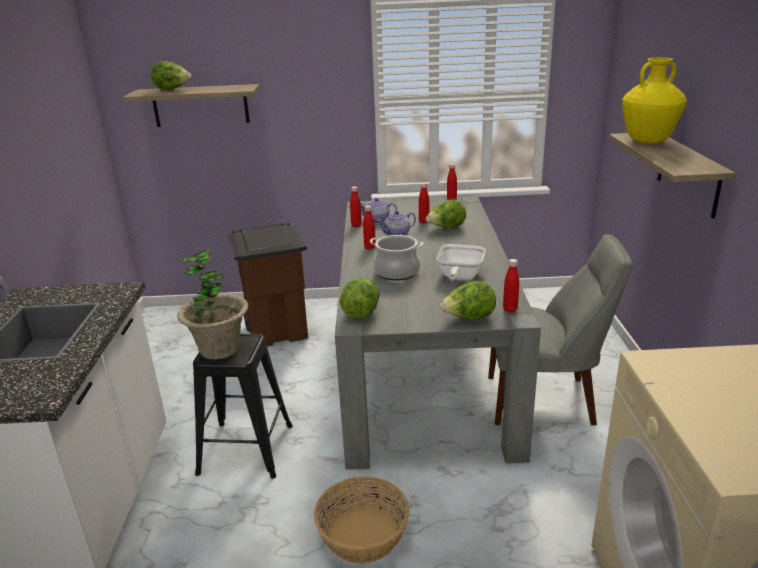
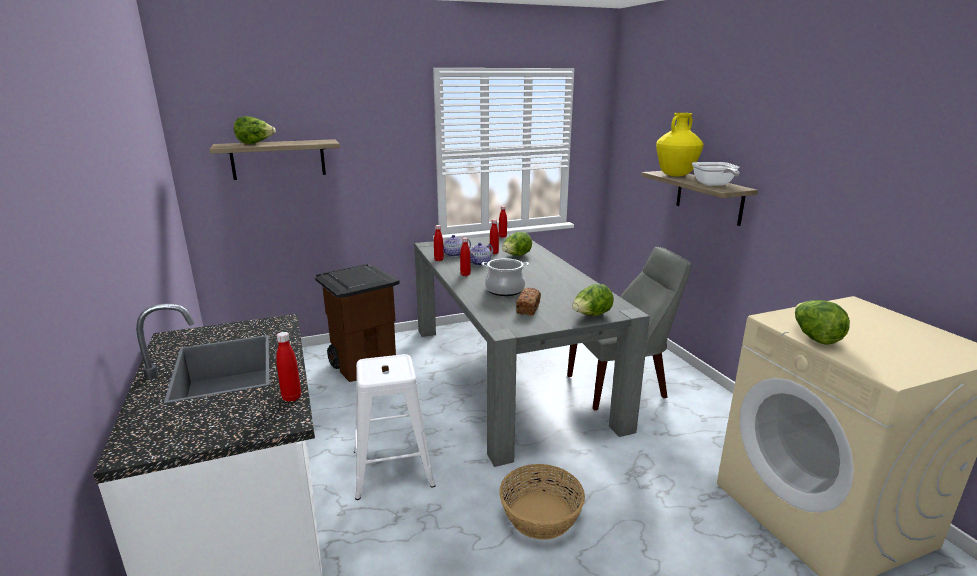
camera: 20 degrees left, 5 degrees down
potted plant [177,248,249,359] -> none
black stool [193,334,293,479] -> white stool [354,354,436,500]
lettuce [340,279,379,319] -> lettuce moved to [795,300,850,345]
frying pan [436,244,486,281] -> frying pan moved to [692,162,740,186]
red bottle [503,259,519,313] -> red bottle moved to [276,332,301,402]
none -> bread [516,288,541,316]

